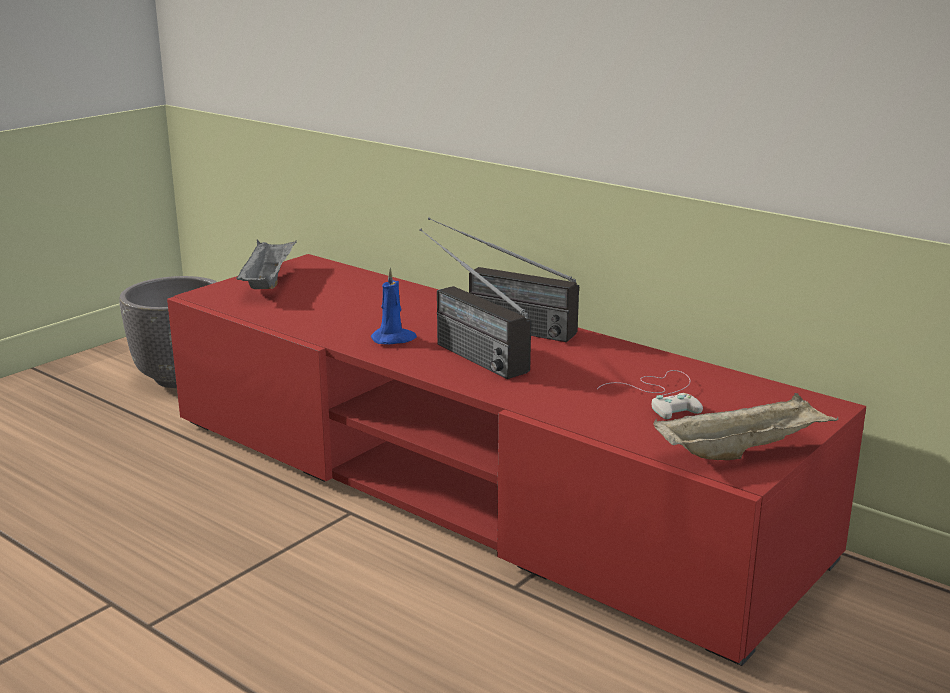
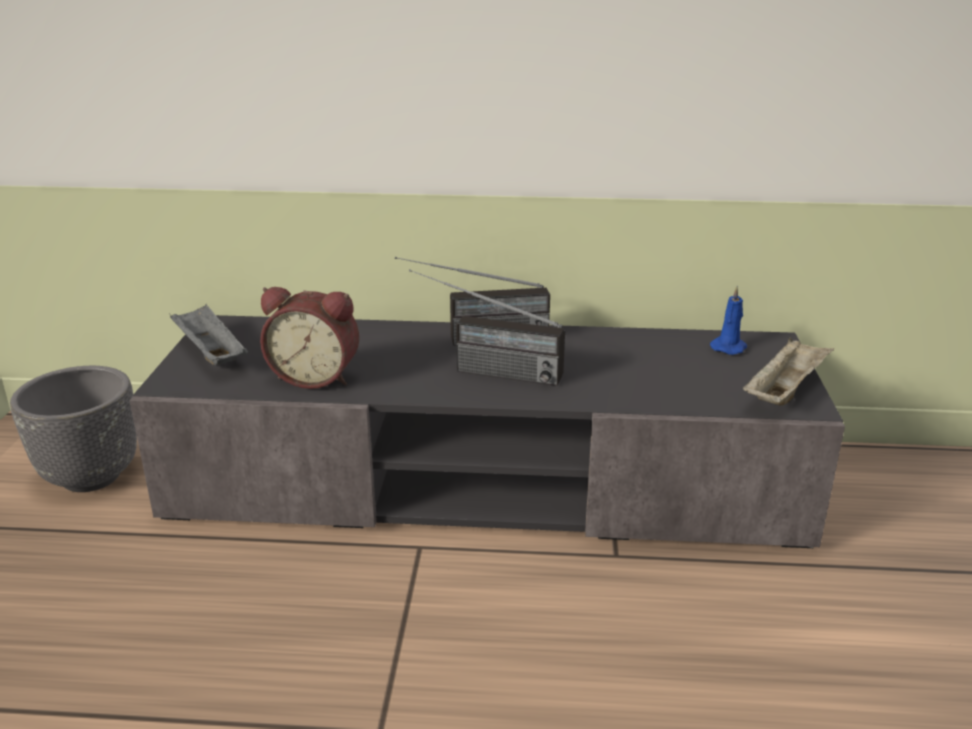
camera: 35 degrees left, 5 degrees up
red tv stand [167,254,866,666] -> grey tv stand [130,315,845,548]
blue candle [371,268,417,345] -> blue candle moved to [710,286,747,355]
white game controller [597,370,703,419] -> none
none -> alarm clock [260,287,359,389]

